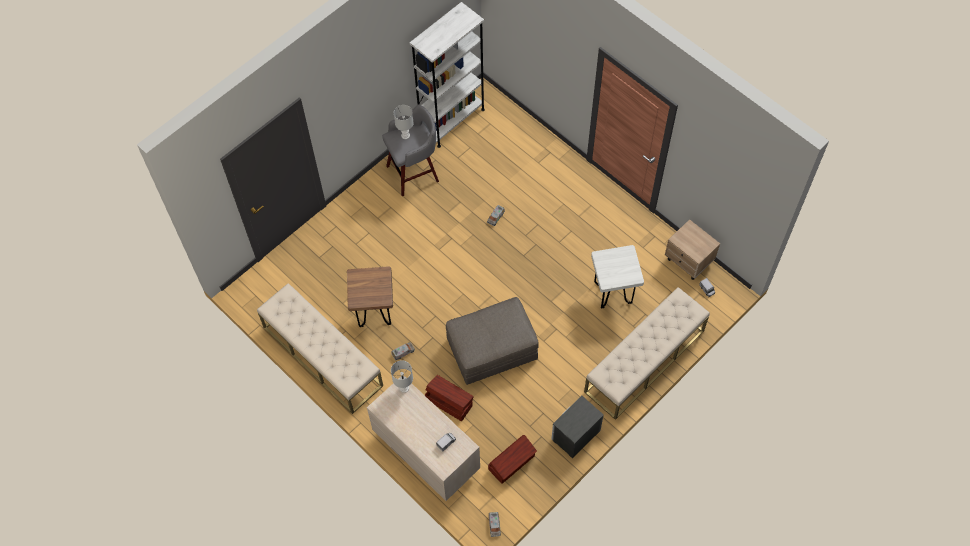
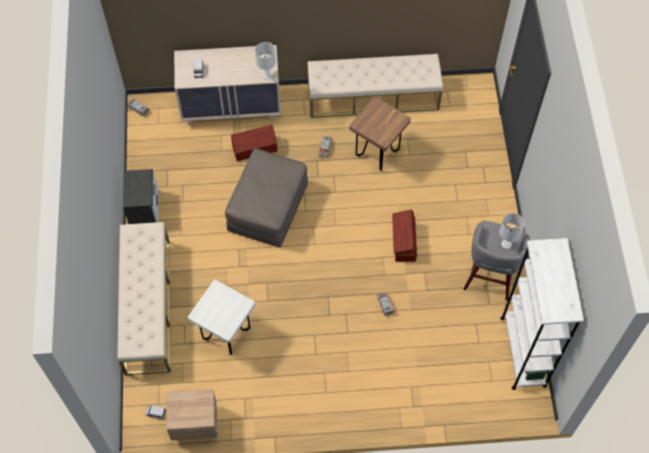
camera: 130 degrees right, 0 degrees up
brown storage box [488,435,537,484] -> brown storage box moved to [392,210,417,262]

